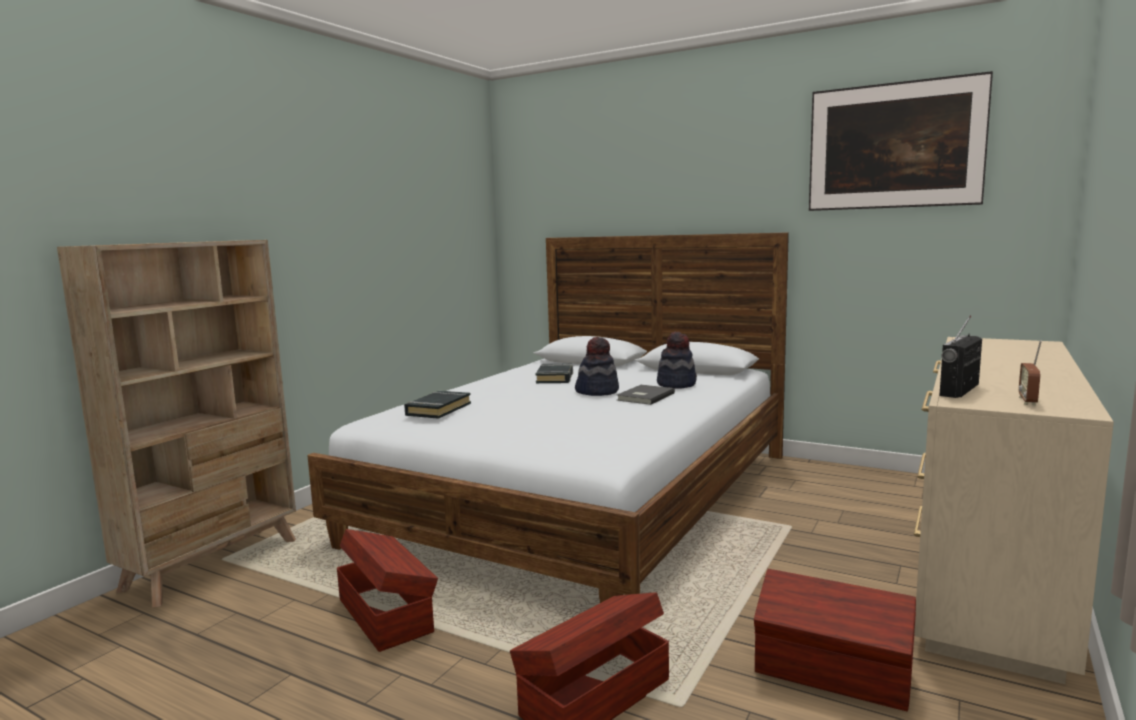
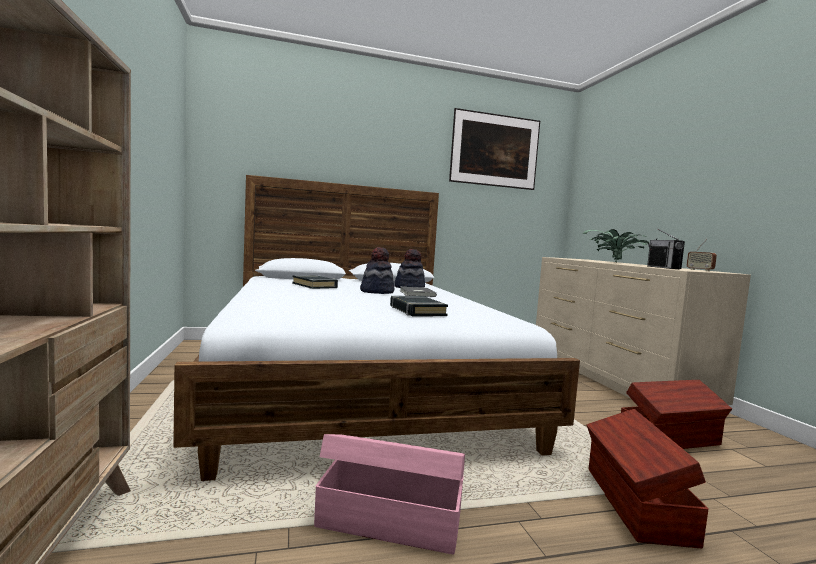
camera: 45 degrees left, 5 degrees down
brown storage box [337,529,438,652] -> pink storage box [314,434,465,555]
black book [404,391,471,419] -> black book moved to [390,296,448,317]
none -> potted plant [583,229,649,263]

